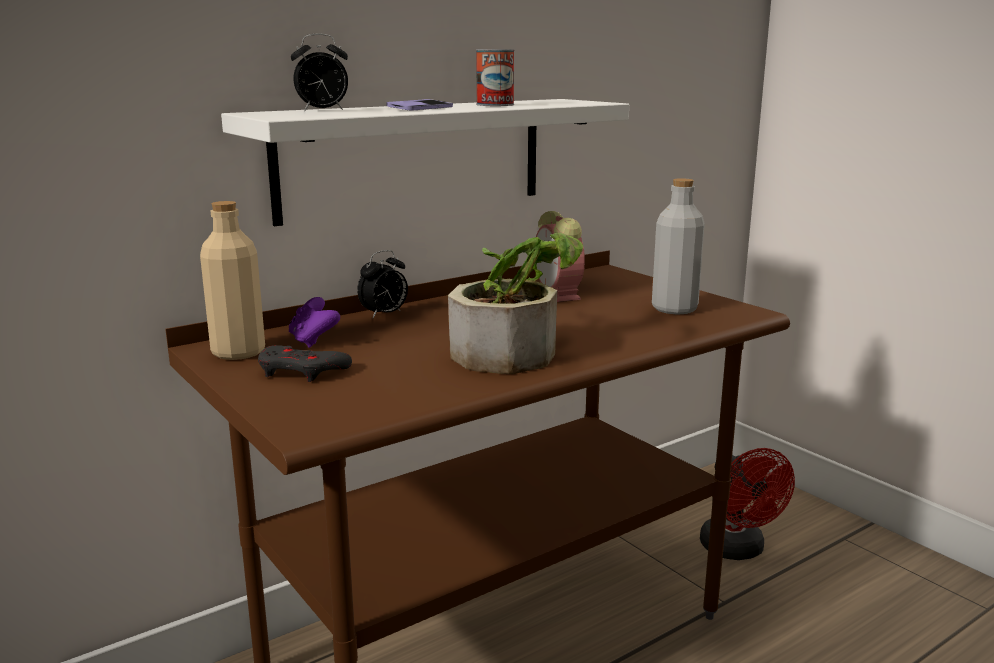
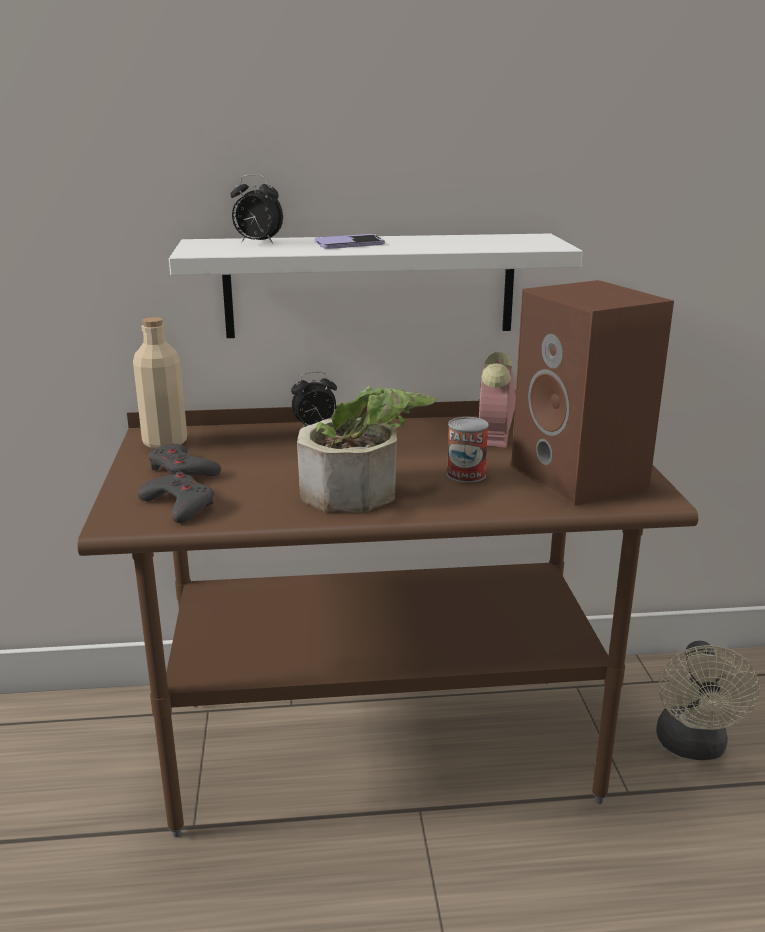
camera: 30 degrees right, 5 degrees up
purple game controller [289,297,340,348] -> none
can [476,49,514,106] -> can moved to [447,417,489,483]
grey bottle [652,178,705,315] -> brown speaker [511,280,674,506]
red fan [700,448,795,560] -> beige fan [656,641,760,760]
none -> grey game controller [137,472,214,523]

